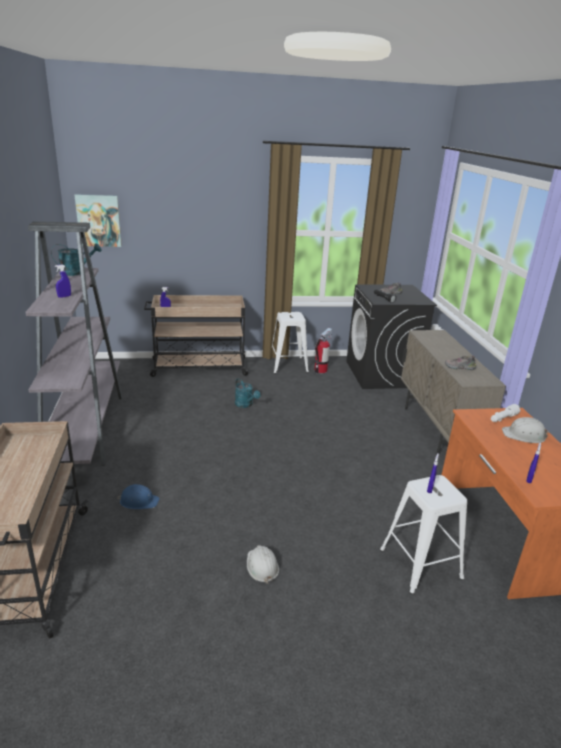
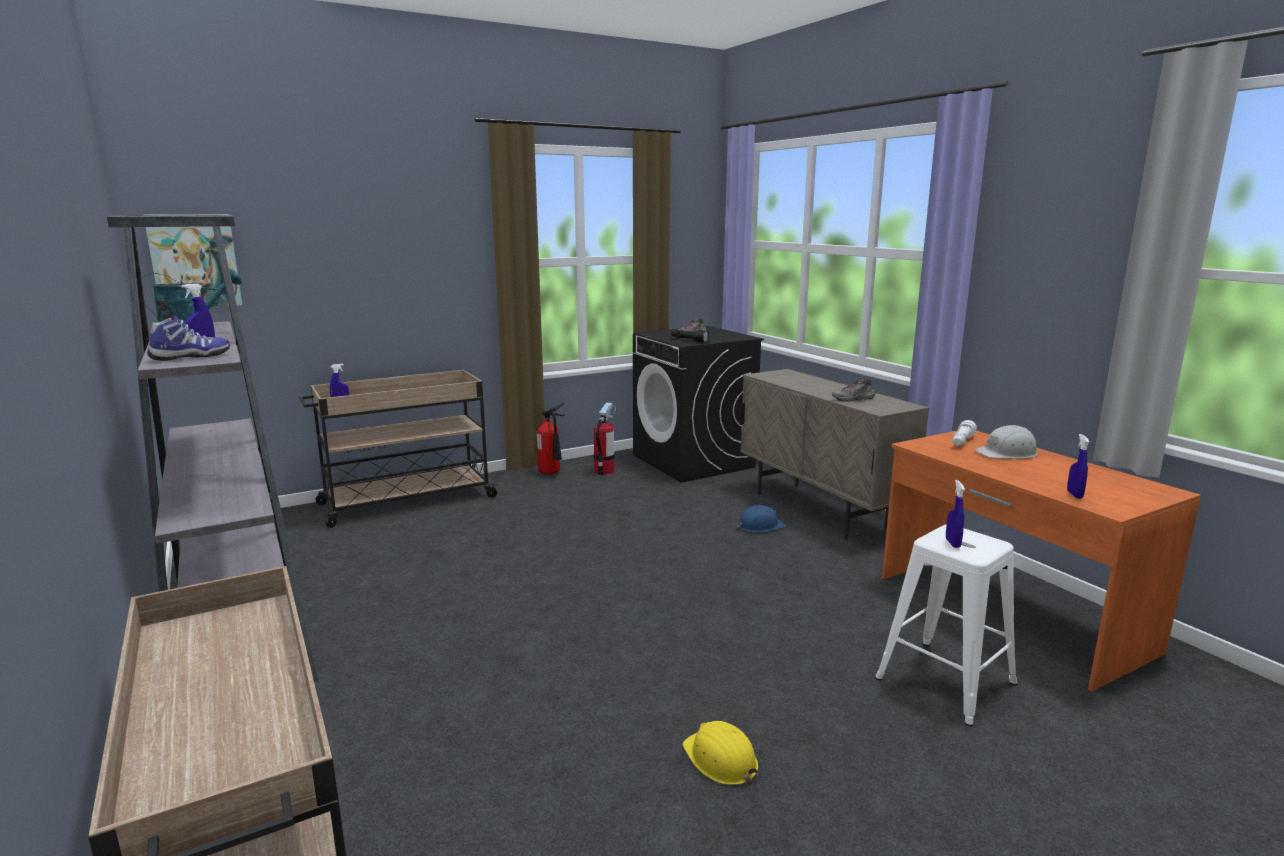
camera: 20 degrees left, 10 degrees down
blue hard hat [117,484,160,509] -> blue hard hat moved to [737,505,786,532]
turquoise watering can [235,378,261,408] -> none
white hard hat [247,545,279,584] -> yellow hard hat [682,721,758,785]
white stool [272,312,309,374] -> fire extinguisher [537,403,565,474]
none -> shoe [147,316,230,361]

